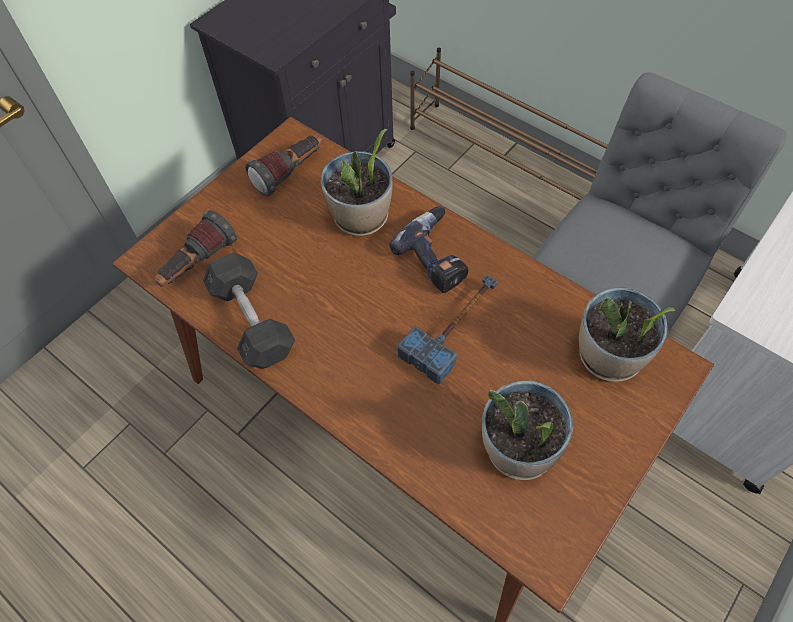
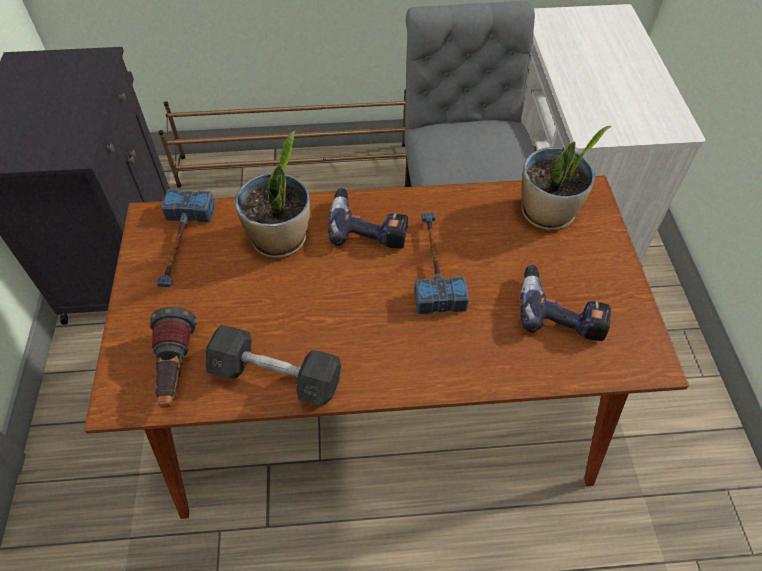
camera: 45 degrees left, 5 degrees down
flashlight [245,135,323,197] -> hammer [156,190,215,287]
potted plant [482,380,573,480] -> power drill [520,265,611,341]

